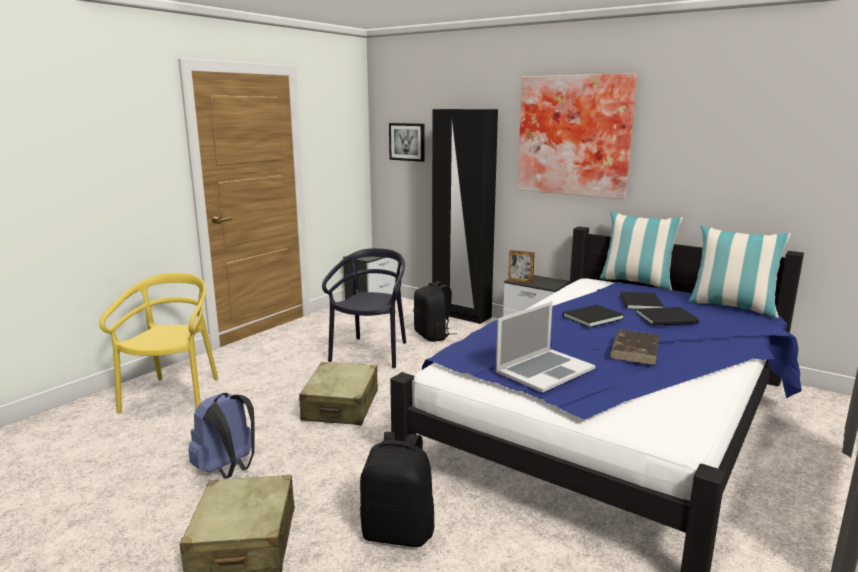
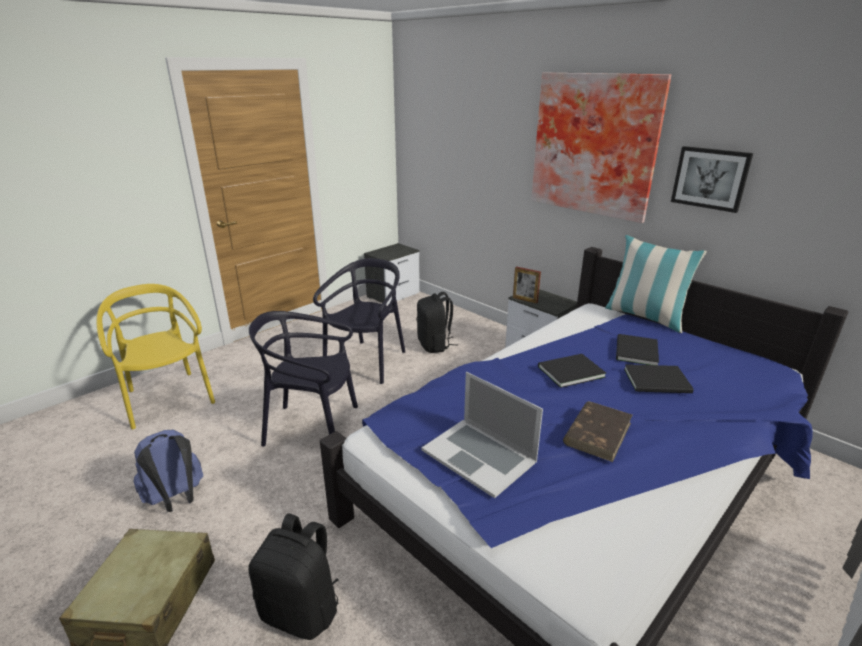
camera: 10 degrees right, 10 degrees up
yellow chair [99,273,218,414] -> yellow chair turned 45 degrees counterclockwise [97,284,215,429]
beige suitcase [299,362,378,425] -> black chair [249,311,358,447]
picture [389,123,425,162] -> picture moved to [671,146,753,213]
black wardrobe [432,109,498,324] -> none
laptop [496,301,596,393] -> laptop turned 75 degrees clockwise [422,372,543,498]
pillow [689,225,791,318] -> none

